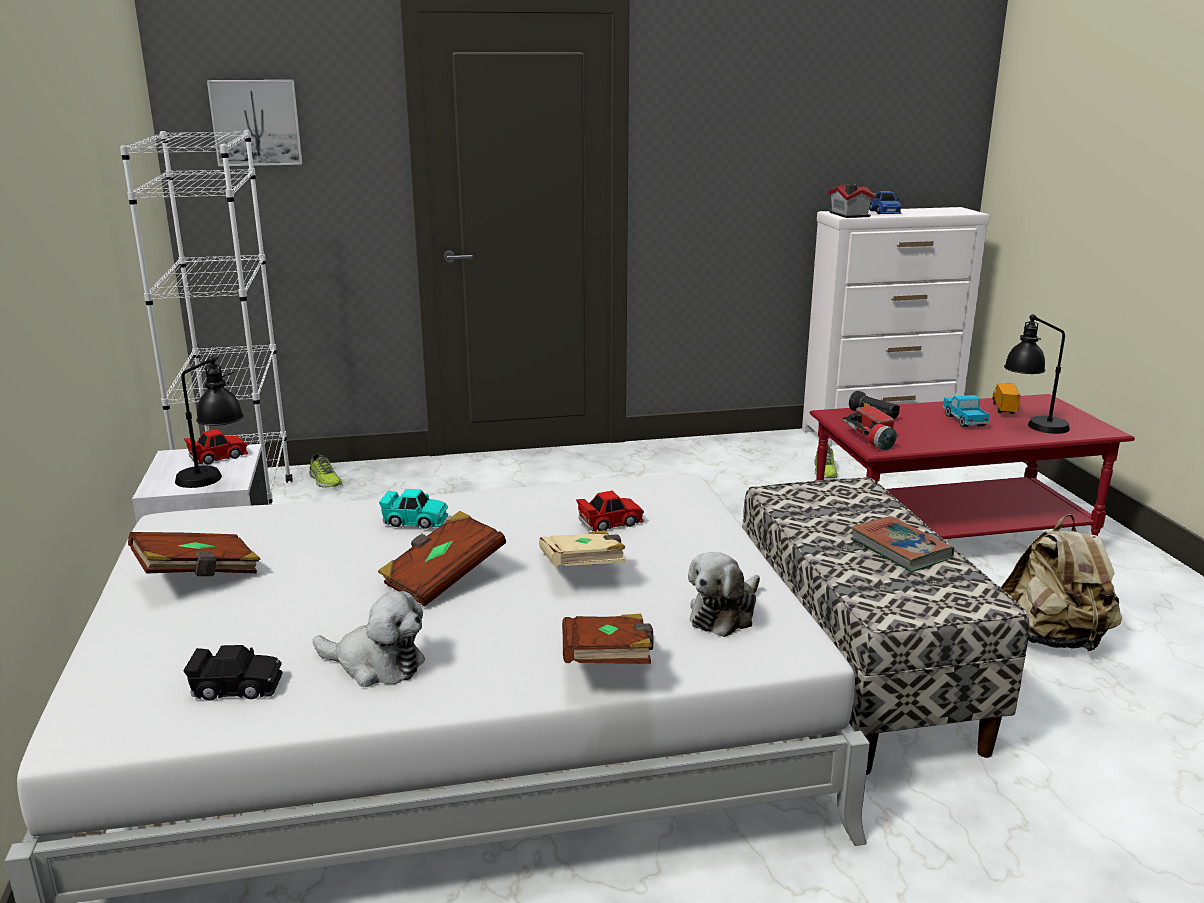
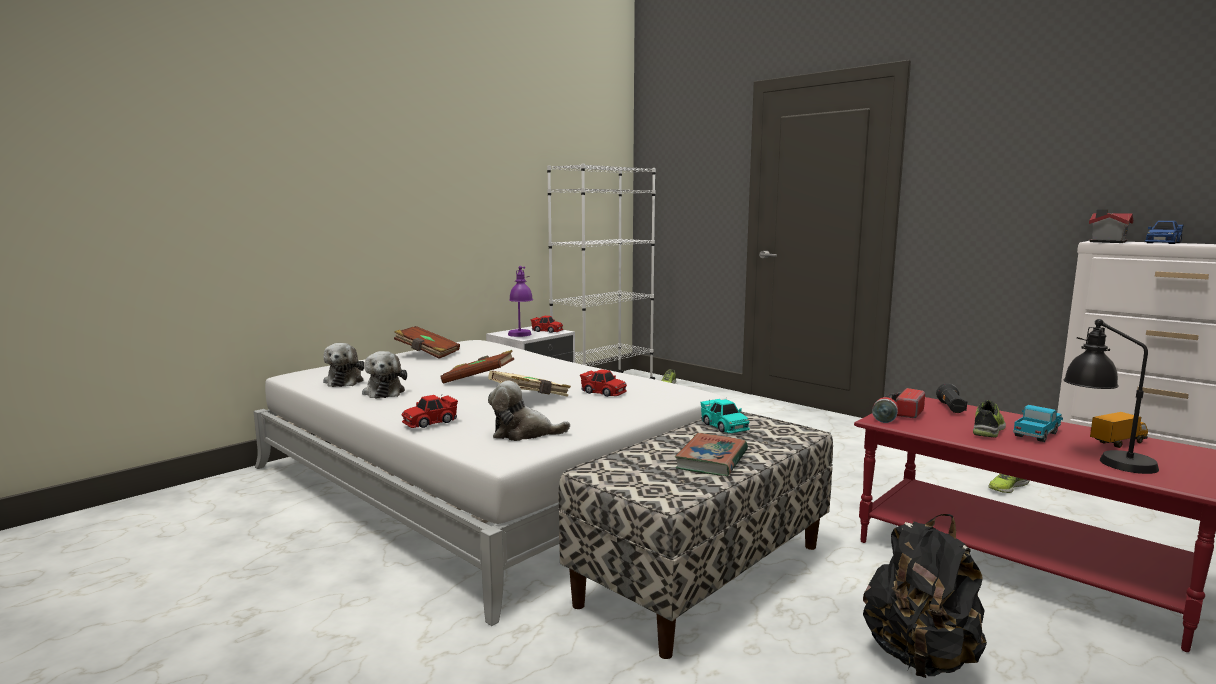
camera: 55 degrees right, 10 degrees down
black table lamp [175,356,244,488] -> purple table lamp [508,266,533,337]
black toy car [183,645,283,701] -> plush toy [323,343,364,387]
picture [207,80,302,166] -> none
turquoise toy car [379,489,448,529] -> turquoise toy car moved to [700,399,750,433]
brown book [562,614,653,664] -> red toy car [401,395,458,428]
beige backpack [1001,514,1122,651] -> black backpack [863,514,987,678]
none -> shoe [973,400,1006,438]

